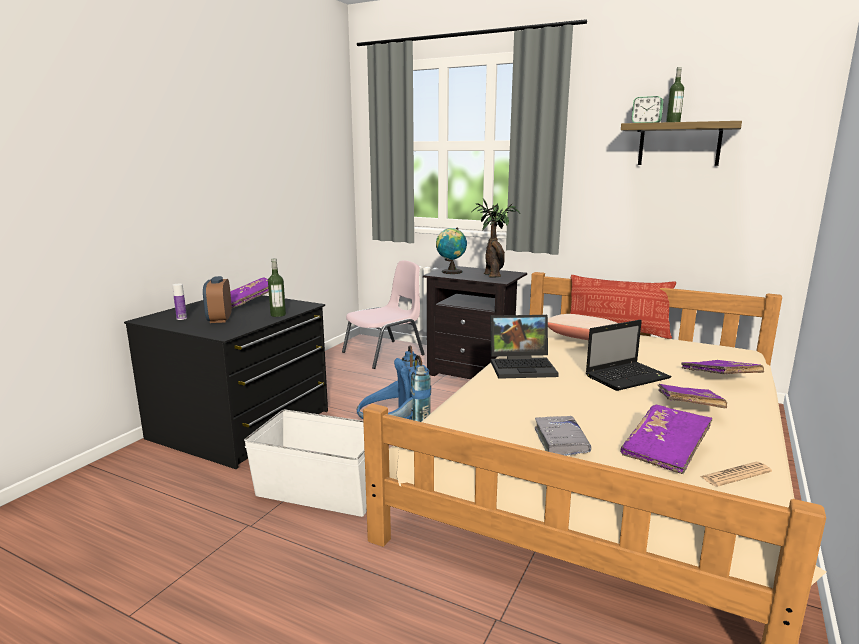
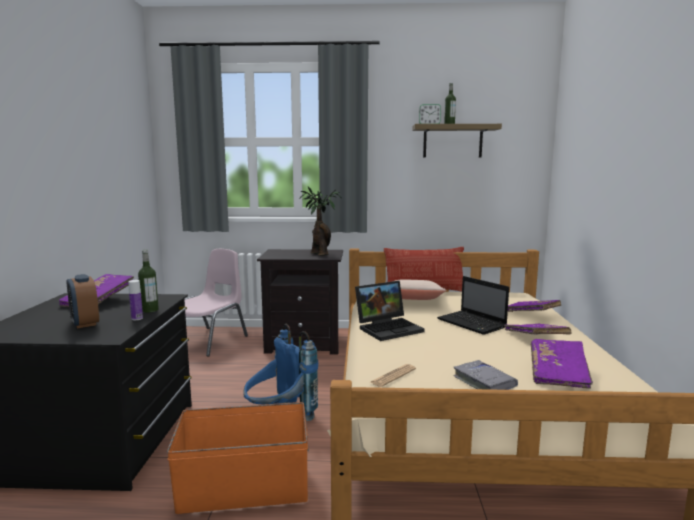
camera: 25 degrees left, 5 degrees down
bottle [172,284,187,320] -> bottle moved to [128,280,143,320]
white storage box [244,410,367,517] -> orange storage box [167,402,309,514]
globe [436,228,467,274] -> none
laptop [586,320,672,391] -> laptop turned 105 degrees clockwise [437,276,509,335]
newspaper [700,462,772,487] -> newspaper moved to [370,364,416,387]

